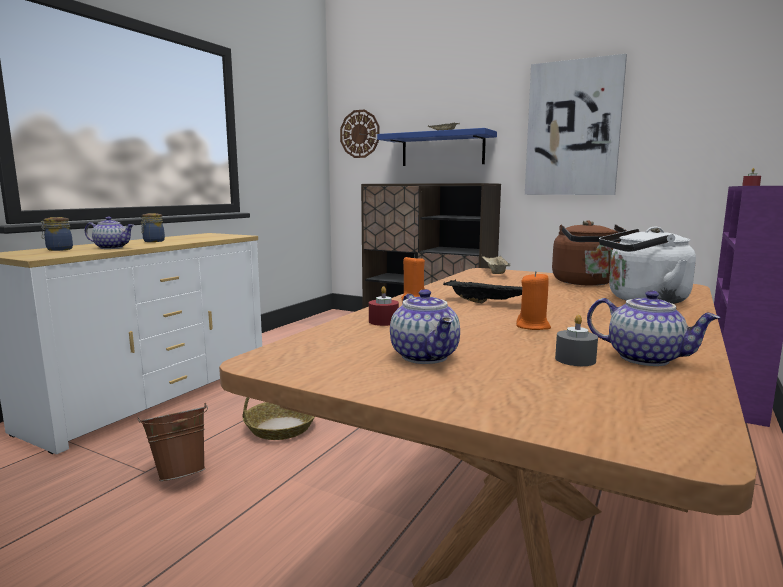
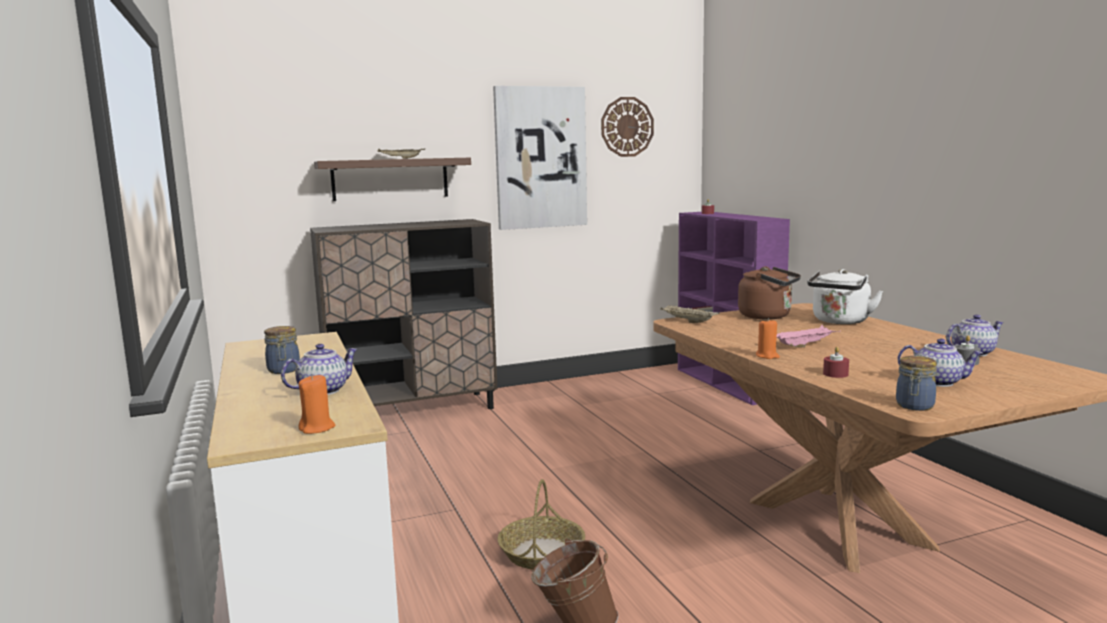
camera: 50 degrees left, 0 degrees up
jar [41,217,73,251] -> jar moved to [896,356,937,411]
wall clock [340,109,380,158] -> wall clock moved to [601,97,654,157]
blue shelf [377,128,497,166] -> brown shelf [314,158,471,201]
black tray [443,280,522,303] -> pink tray [776,325,841,347]
orange candle [516,271,551,330] -> orange candle moved to [299,374,335,434]

